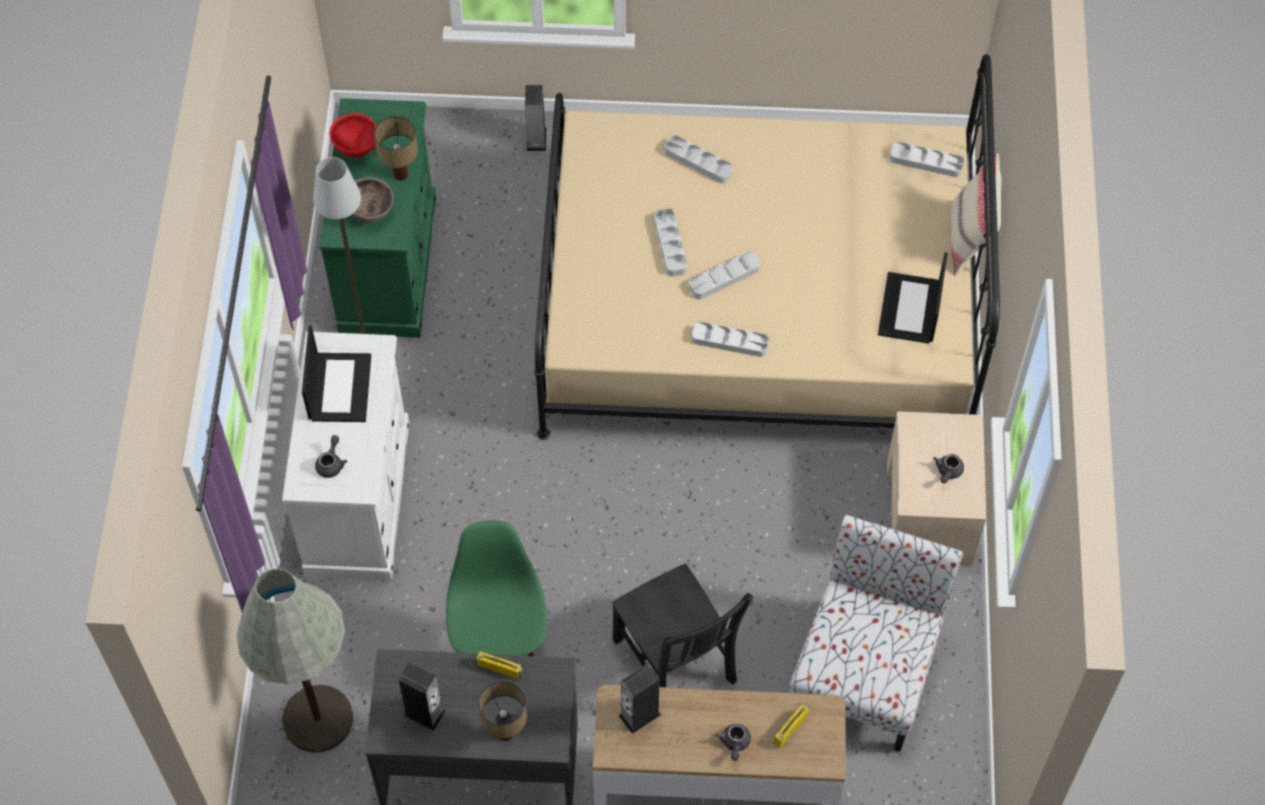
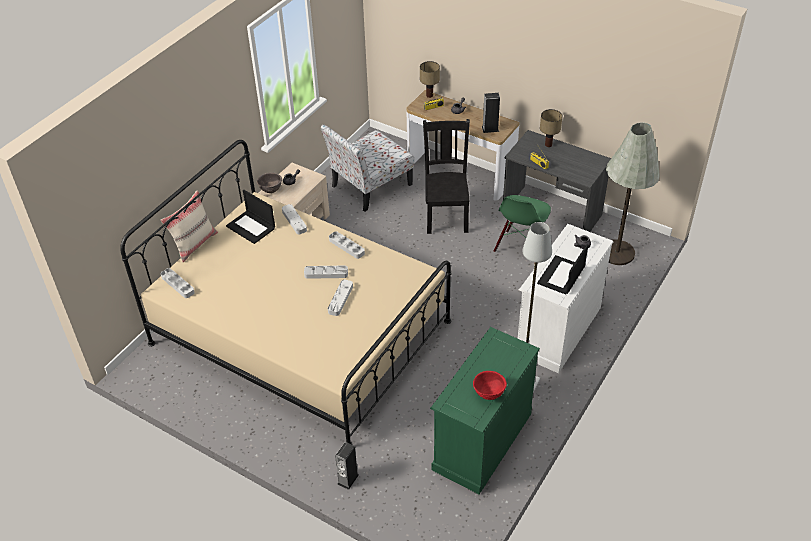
camera: 150 degrees left, 15 degrees down
brown bowl [352,177,394,223] -> brown bowl moved to [257,172,282,193]
table lamp [374,116,418,180] -> table lamp moved to [420,61,440,98]
speaker [398,663,446,730] -> none
grey tray [664,135,733,183] -> grey tray moved to [282,204,307,234]
laptop [878,252,948,344] -> laptop turned 90 degrees clockwise [226,190,275,244]

